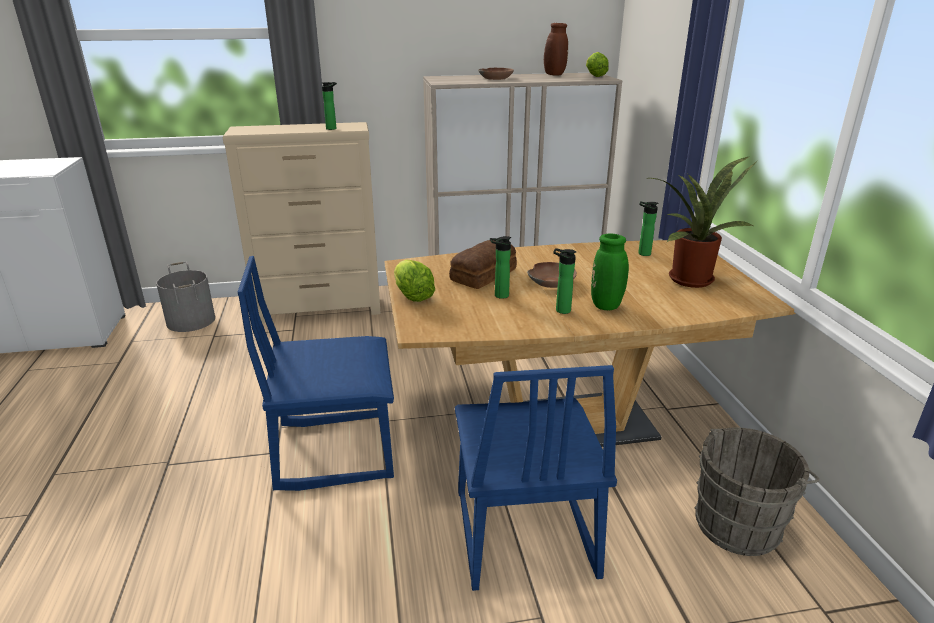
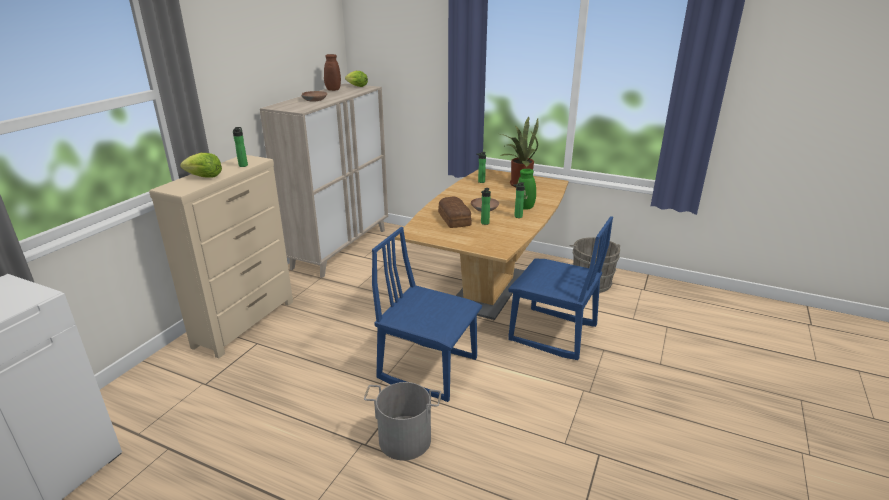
camera: 55 degrees left, 0 degrees up
grey bucket [156,262,215,332] -> grey bucket moved to [364,382,441,461]
blue chair [238,256,394,491] -> blue chair turned 90 degrees clockwise [372,227,482,402]
lettuce [394,260,435,302] -> lettuce moved to [180,153,222,178]

